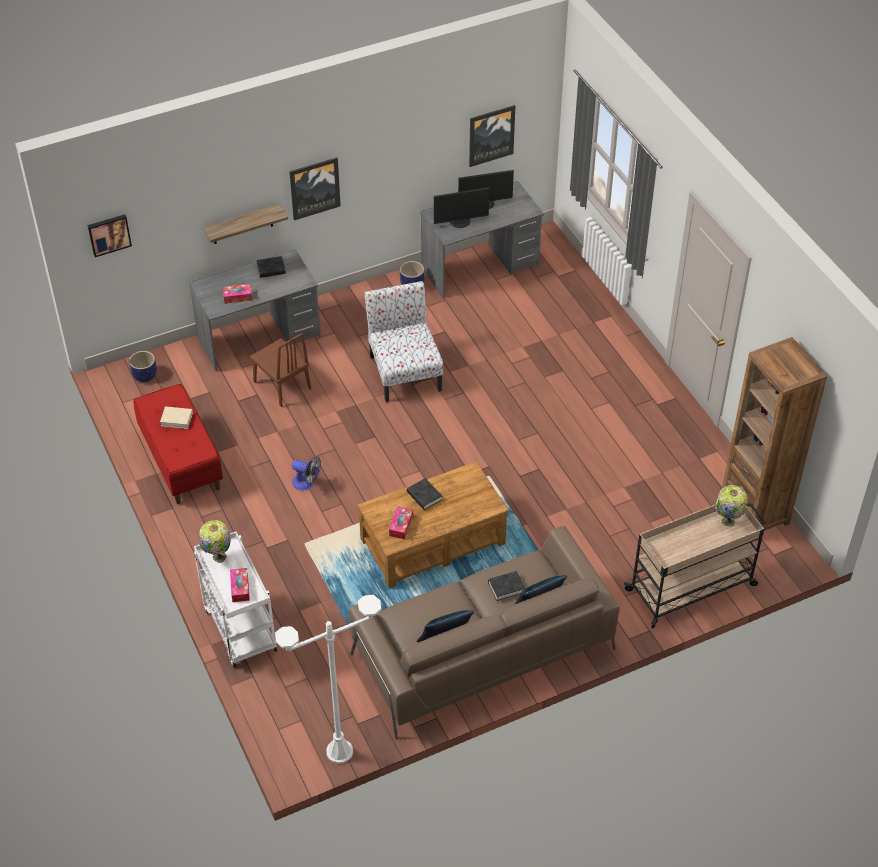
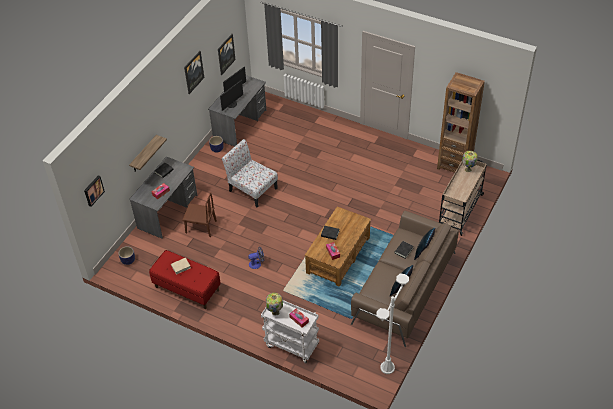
camera: 35 degrees left, 0 degrees up
picture [289,157,341,220] -> picture moved to [184,51,204,94]

